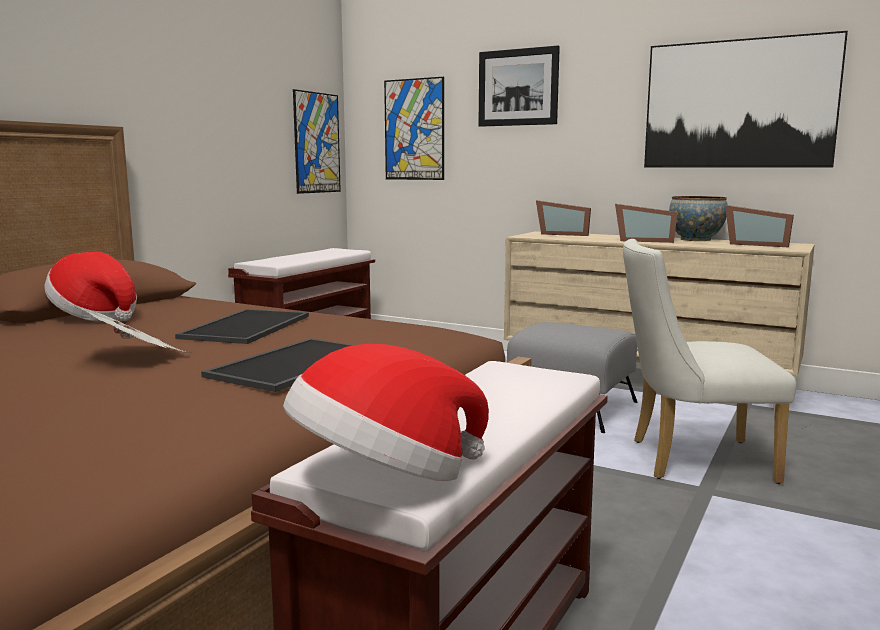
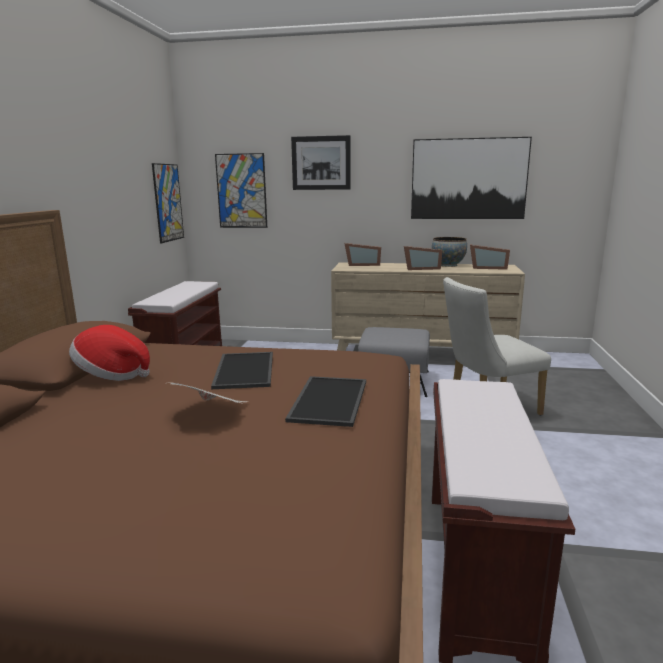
camera: 20 degrees left, 5 degrees up
hat [283,344,489,481] -> none

